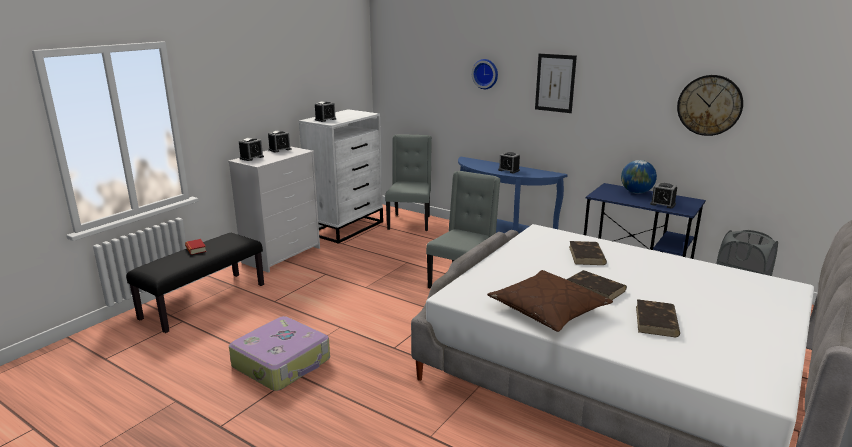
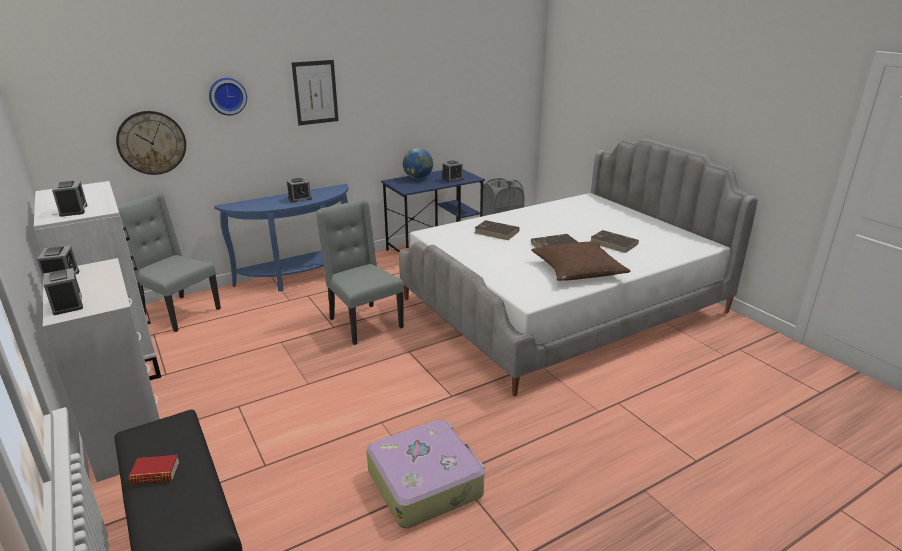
camera: 65 degrees left, 5 degrees up
wall clock [677,75,743,136] -> wall clock moved to [116,111,186,175]

